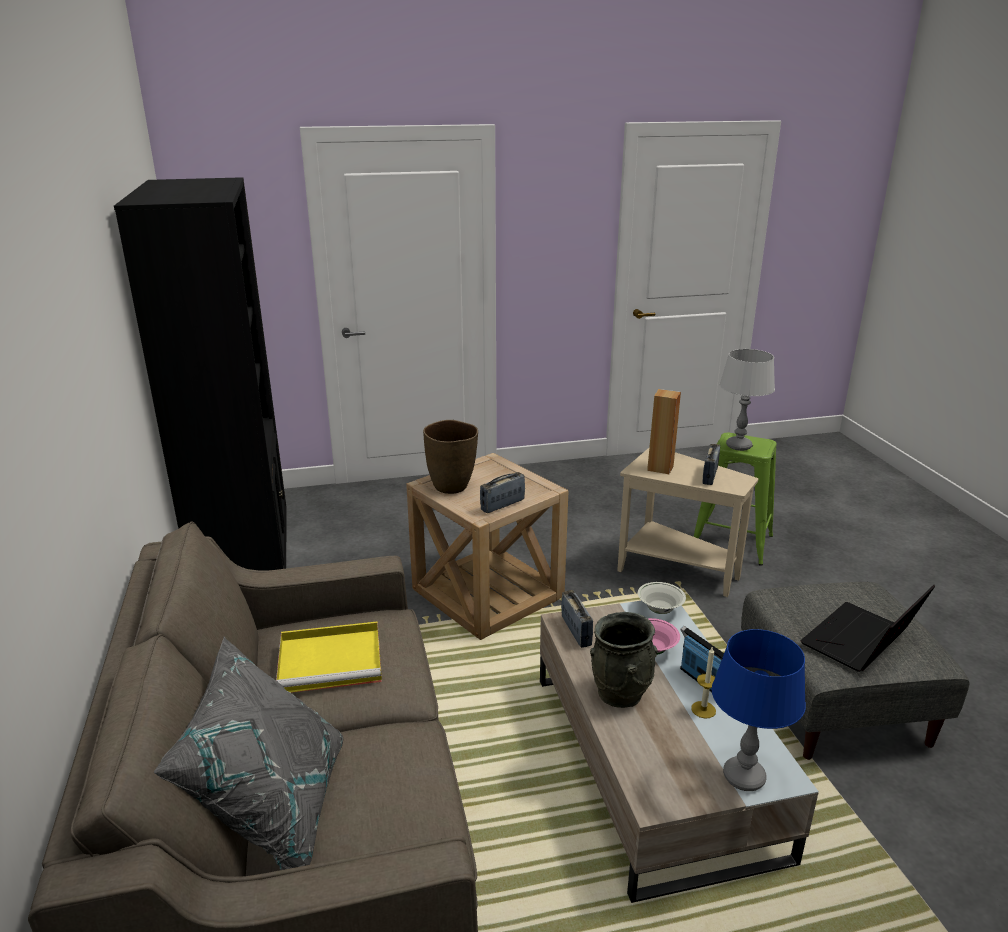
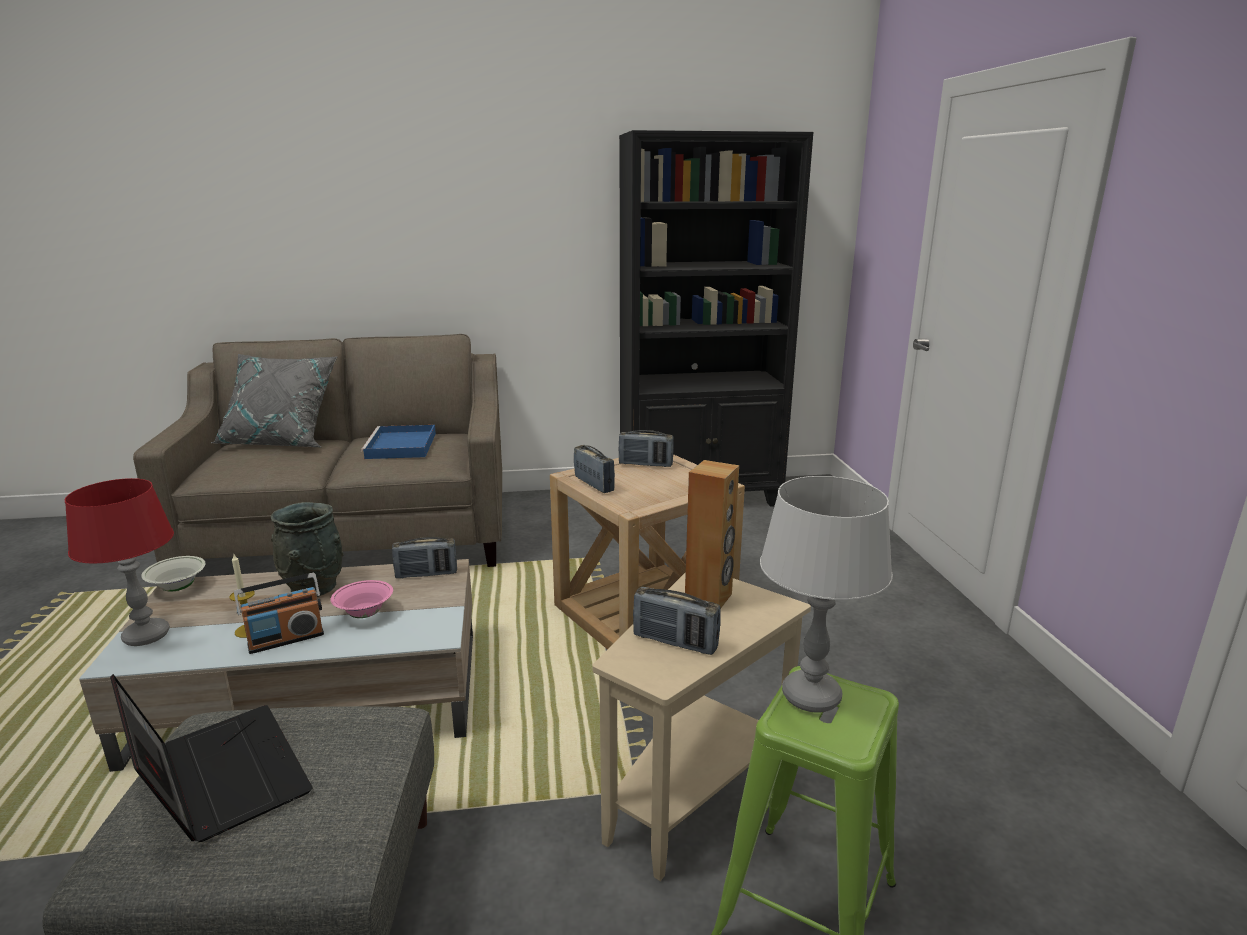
camera: 95 degrees right, 5 degrees down
yellow tray [276,621,382,693] -> blue tray [361,425,436,459]
brown vase [423,420,478,494] -> radio [619,430,674,467]
white bowl [638,582,686,614] -> white bowl moved to [141,556,206,591]
blue table lamp [712,629,806,791] -> red table lamp [65,478,174,646]

